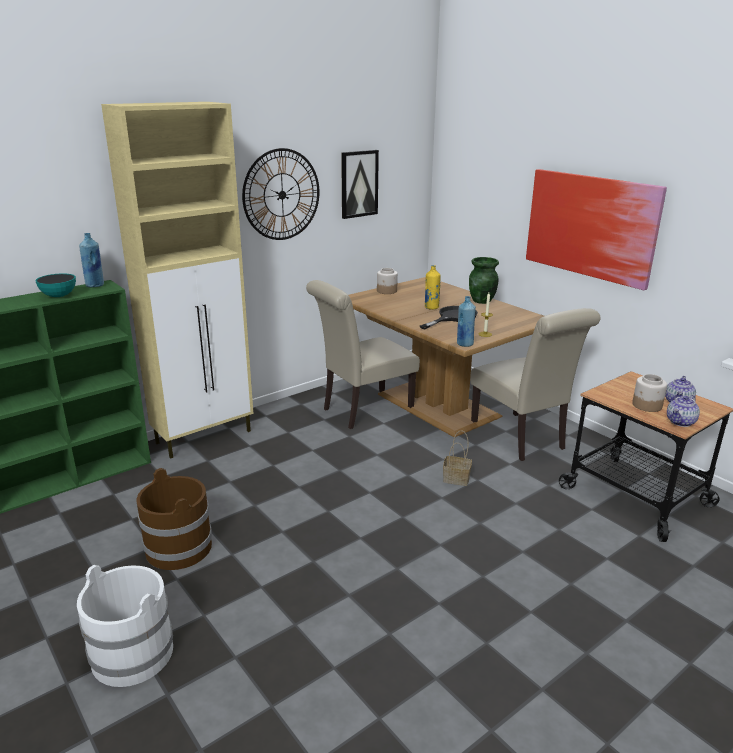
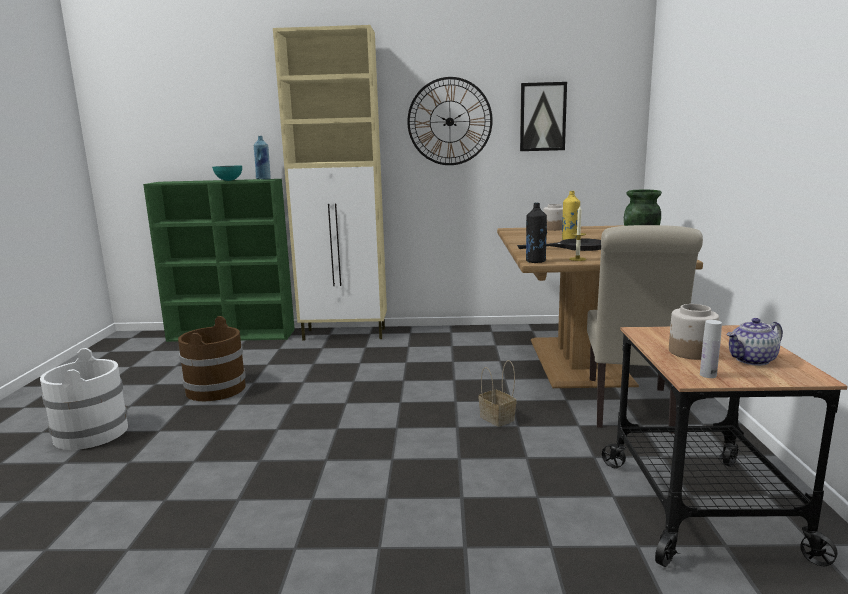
camera: 40 degrees right, 10 degrees down
beige chair [306,280,420,429] -> none
blue bottle [457,296,476,347] -> black bottle [526,203,547,263]
picture [526,169,667,290] -> none
teapot [667,395,700,427] -> white bottle [700,320,722,378]

